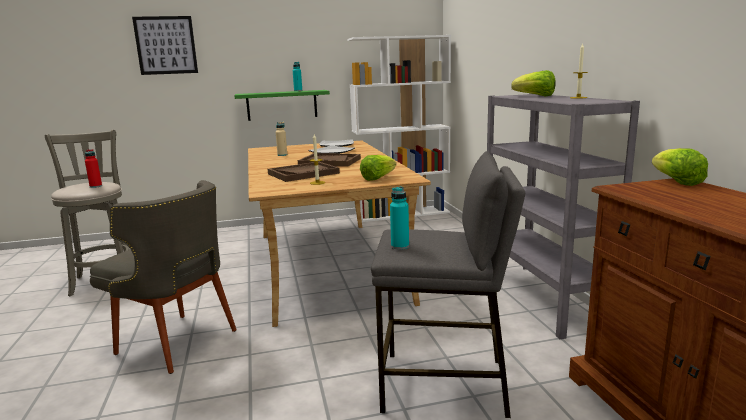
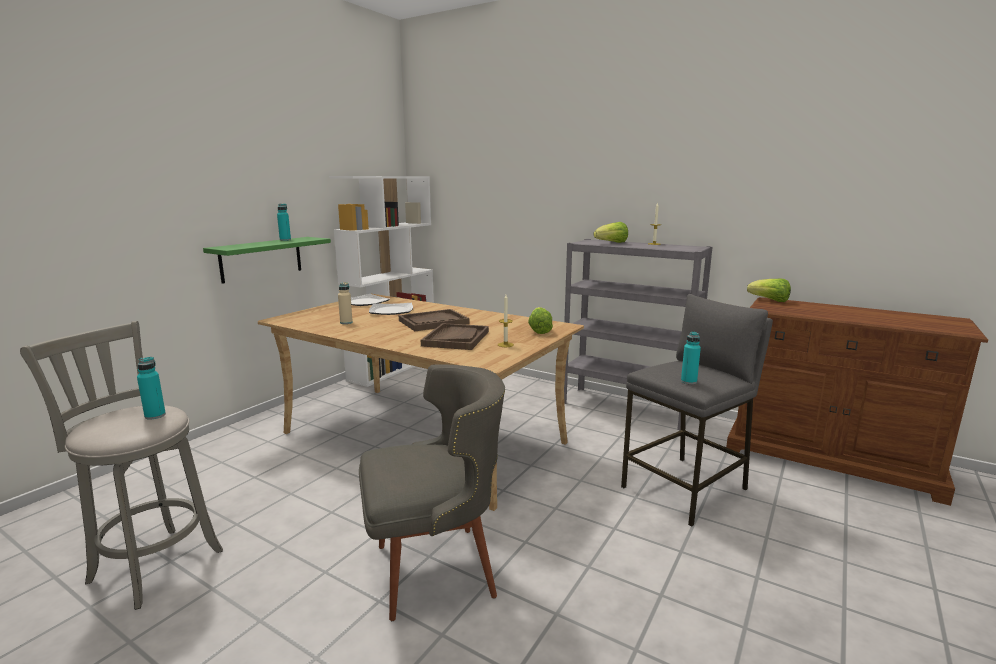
camera: 45 degrees left, 0 degrees up
red bottle [85,149,102,188] -> turquoise bottle [137,357,166,420]
picture [132,16,198,75] -> none

